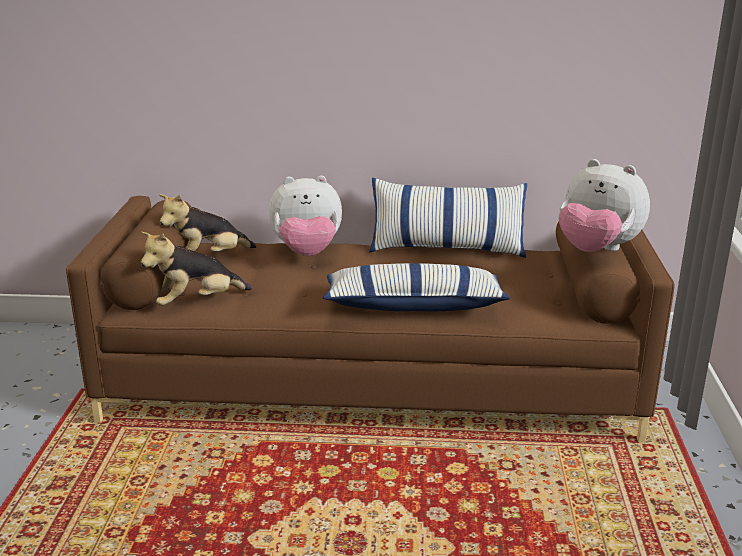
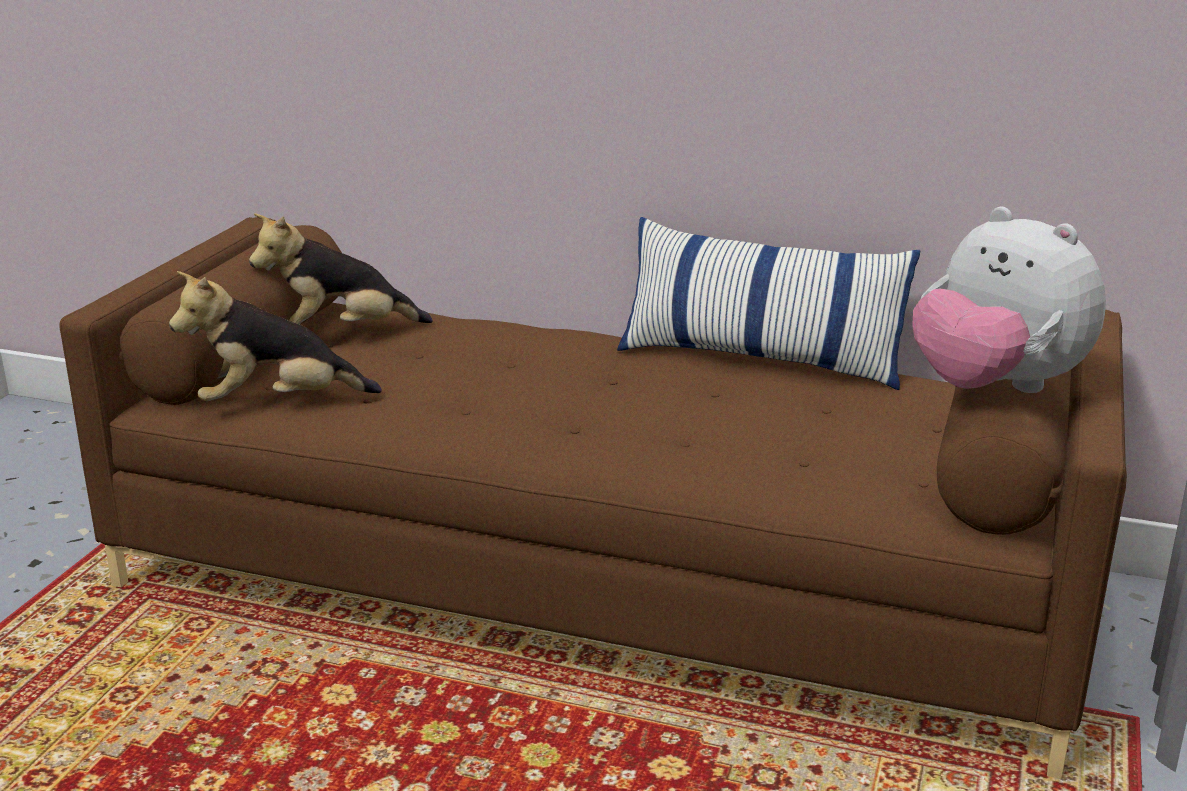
camera: 15 degrees right, 0 degrees up
plush toy [269,175,342,256] -> none
pillow [322,263,510,311] -> none

